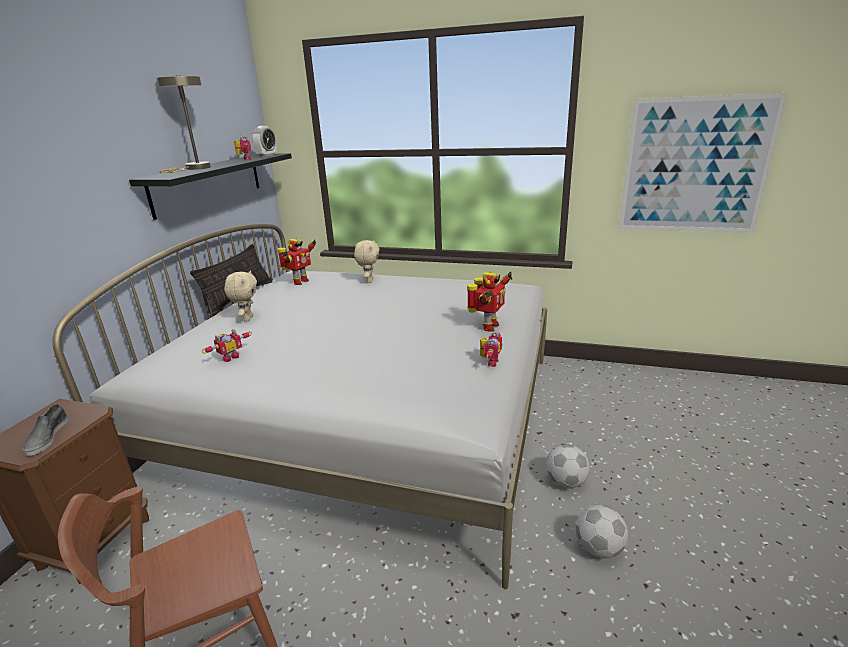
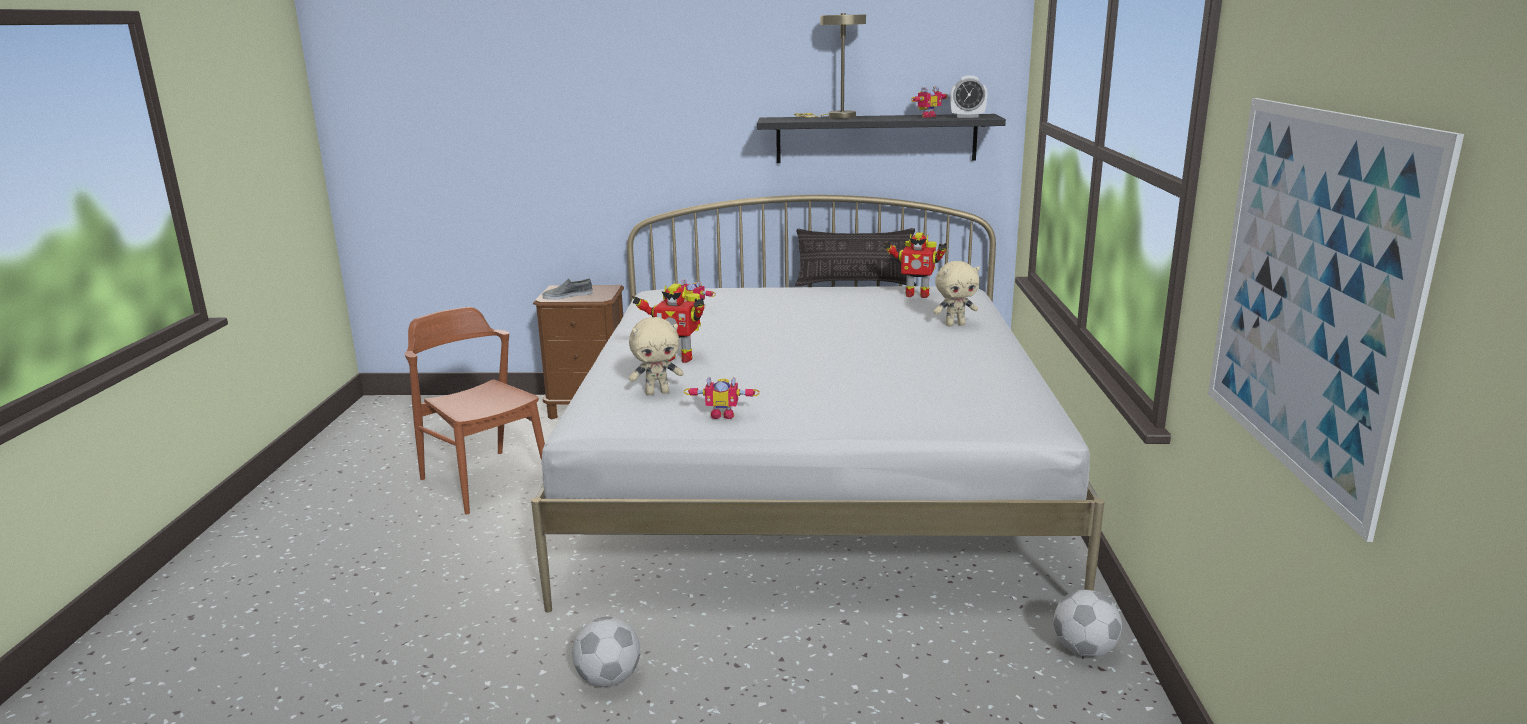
camera: 75 degrees right, 5 degrees down
beige plush toy [224,271,257,321] -> beige plush toy moved to [629,317,684,395]
toy robot [467,271,512,332] -> toy robot moved to [632,284,704,363]
football [546,445,590,488] -> football moved to [1053,590,1122,656]

